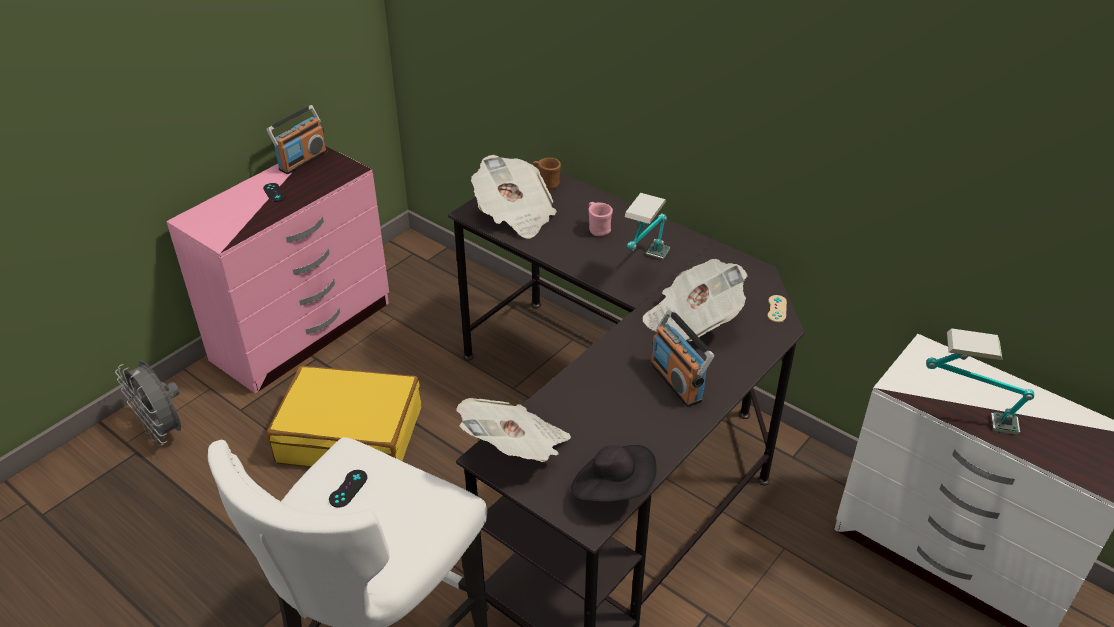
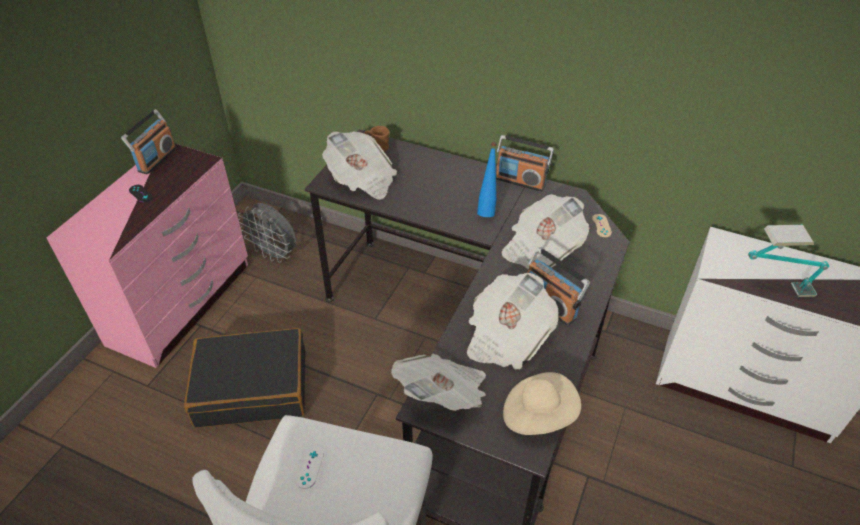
camera: 15 degrees left, 5 degrees up
grey fan [115,361,181,446] -> grey fan moved to [238,203,296,263]
yellow suitcase [267,366,421,467] -> black suitcase [184,328,305,428]
black game controller [329,470,367,508] -> white game controller [296,447,324,489]
black hat [571,445,657,502] -> beige hat [503,372,581,435]
pink mug [588,202,613,236] -> none
table lamp [624,193,670,260] -> blue bottle [477,142,497,217]
none -> newspaper [467,273,559,370]
none -> radio [496,135,554,192]

